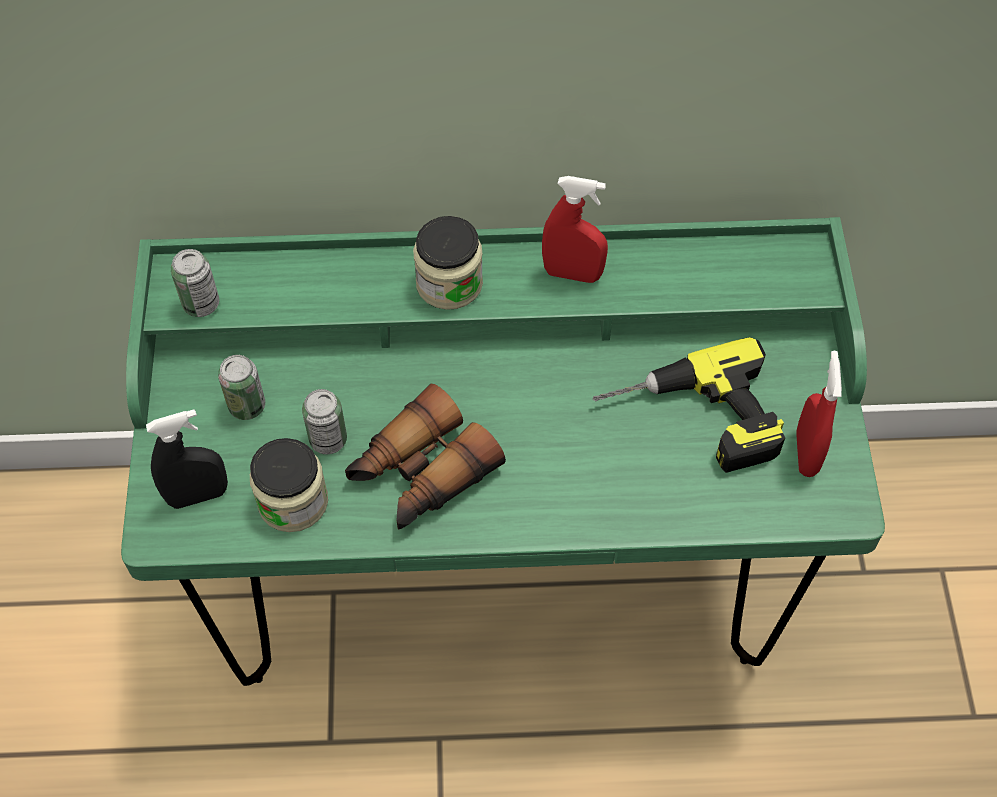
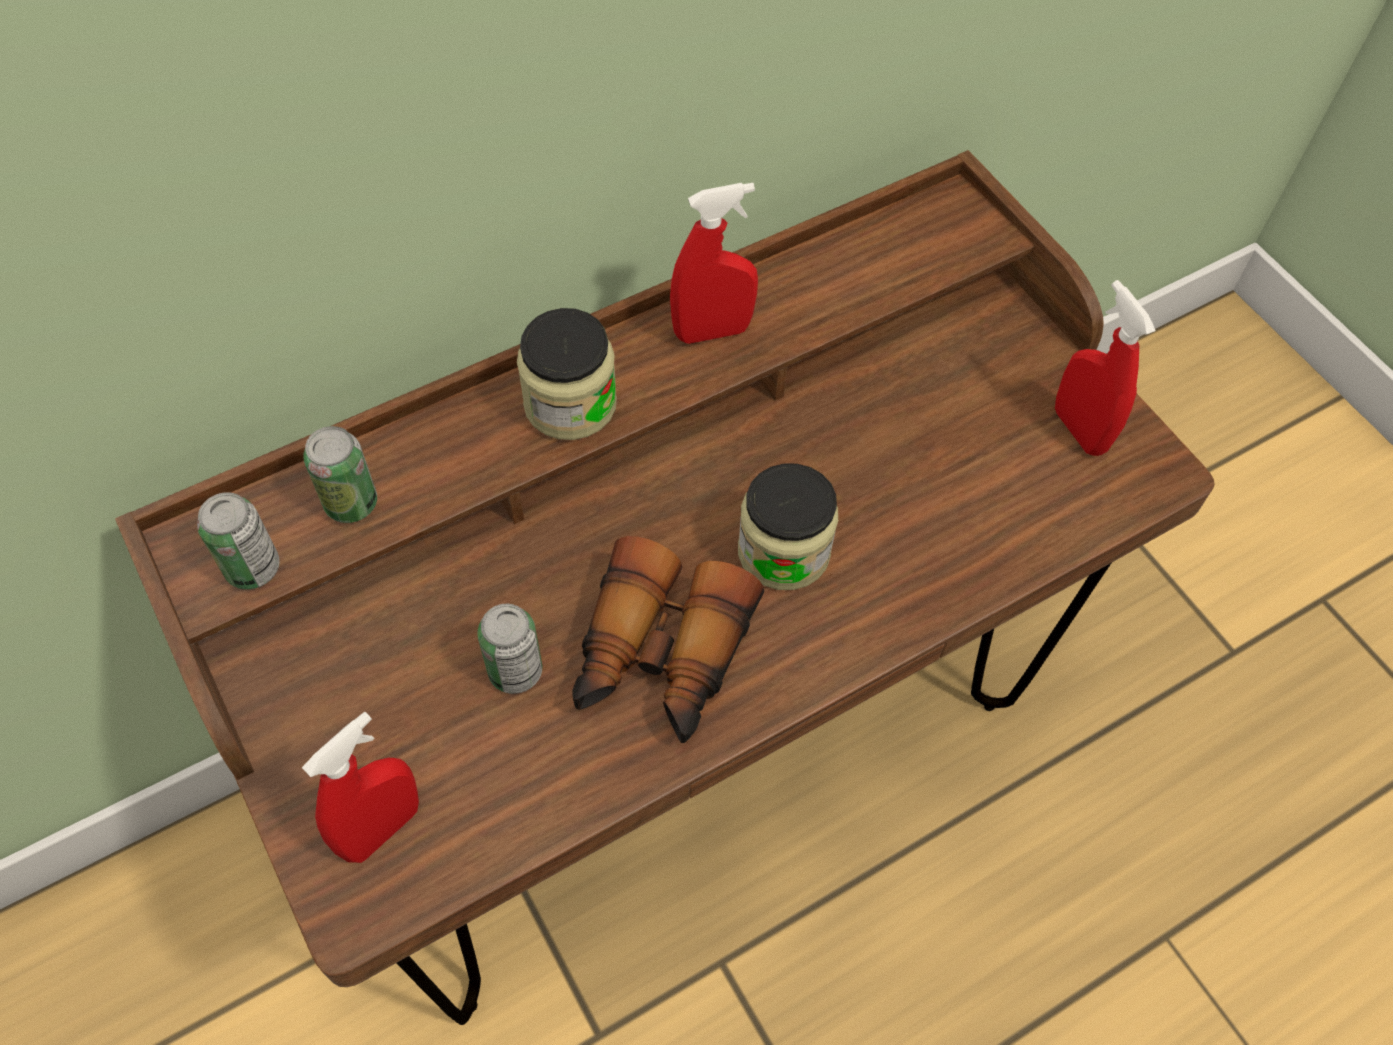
camera: 30 degrees left, 0 degrees up
green desk [121,217,885,686] -> brown desk [115,150,1215,1025]
black spray bottle [146,409,228,509] -> red spray bottle [302,712,419,863]
can [218,355,265,420] -> can moved to [303,426,377,523]
jar [250,438,328,532] -> jar moved to [738,463,838,590]
power drill [593,337,785,473] -> none

